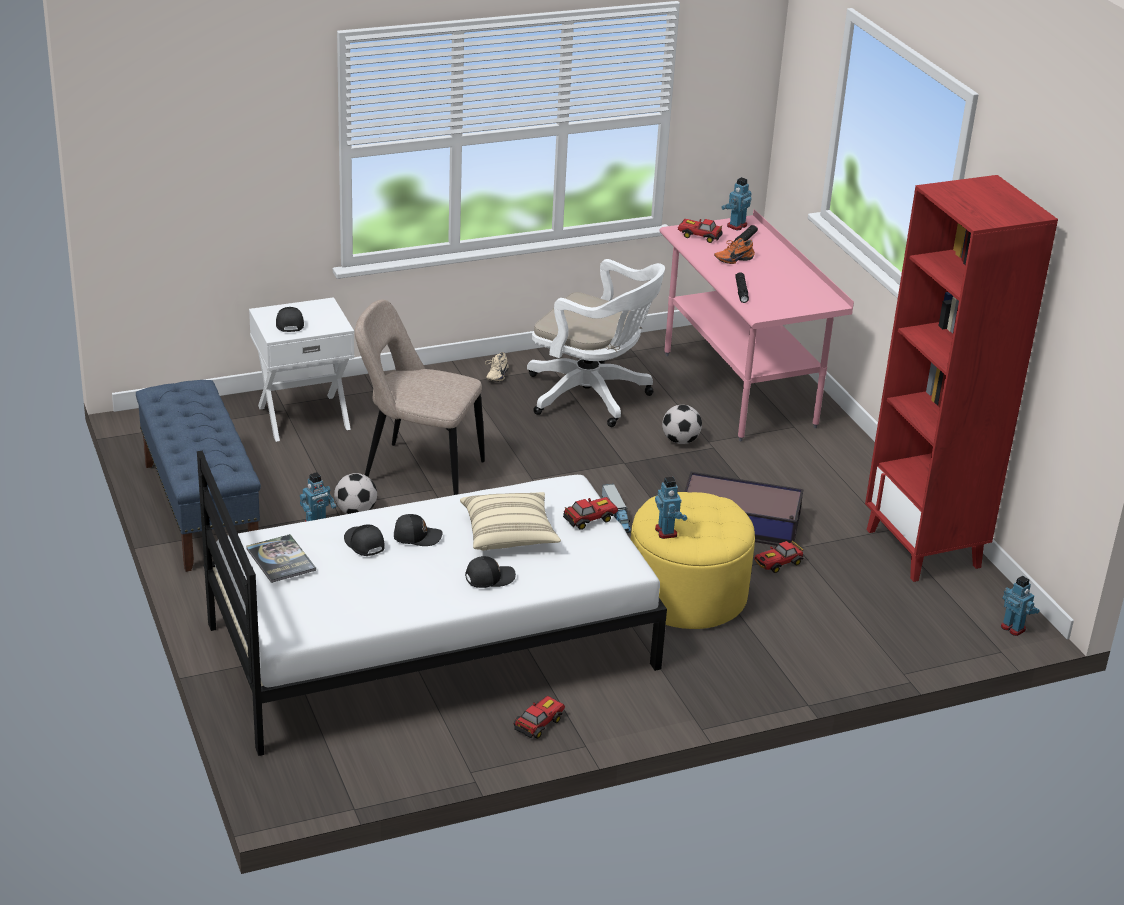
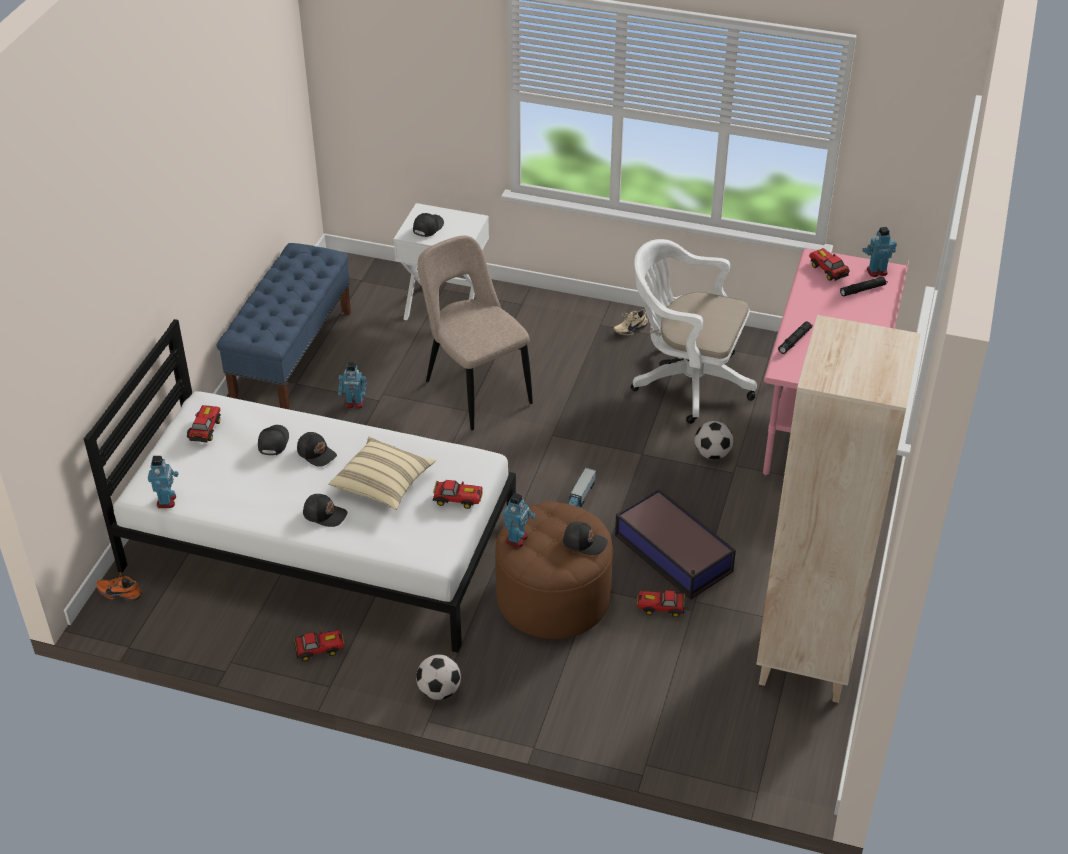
camera: 40 degrees right, 10 degrees up
book [246,534,316,583] -> toy car [187,405,221,442]
football [334,473,377,514] -> football moved to [416,654,461,700]
white office chair [527,259,665,427] -> white office chair turned 135 degrees clockwise [631,239,757,424]
yellow ottoman [631,492,755,629] -> brown ottoman [495,501,613,639]
orange shoe [714,238,755,264] -> orange shoe moved to [96,573,142,601]
red bookcase [865,175,1058,582] -> beige bookcase [756,315,921,703]
toy robot [1001,576,1040,636] -> toy robot moved to [148,456,179,508]
none -> black cap [563,522,608,555]

